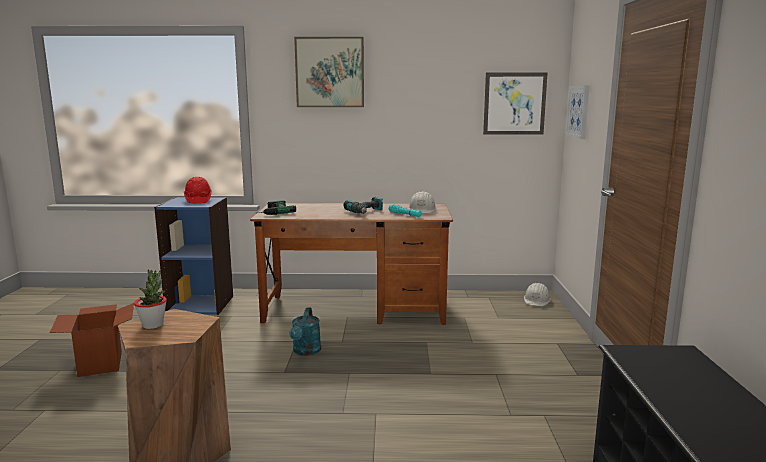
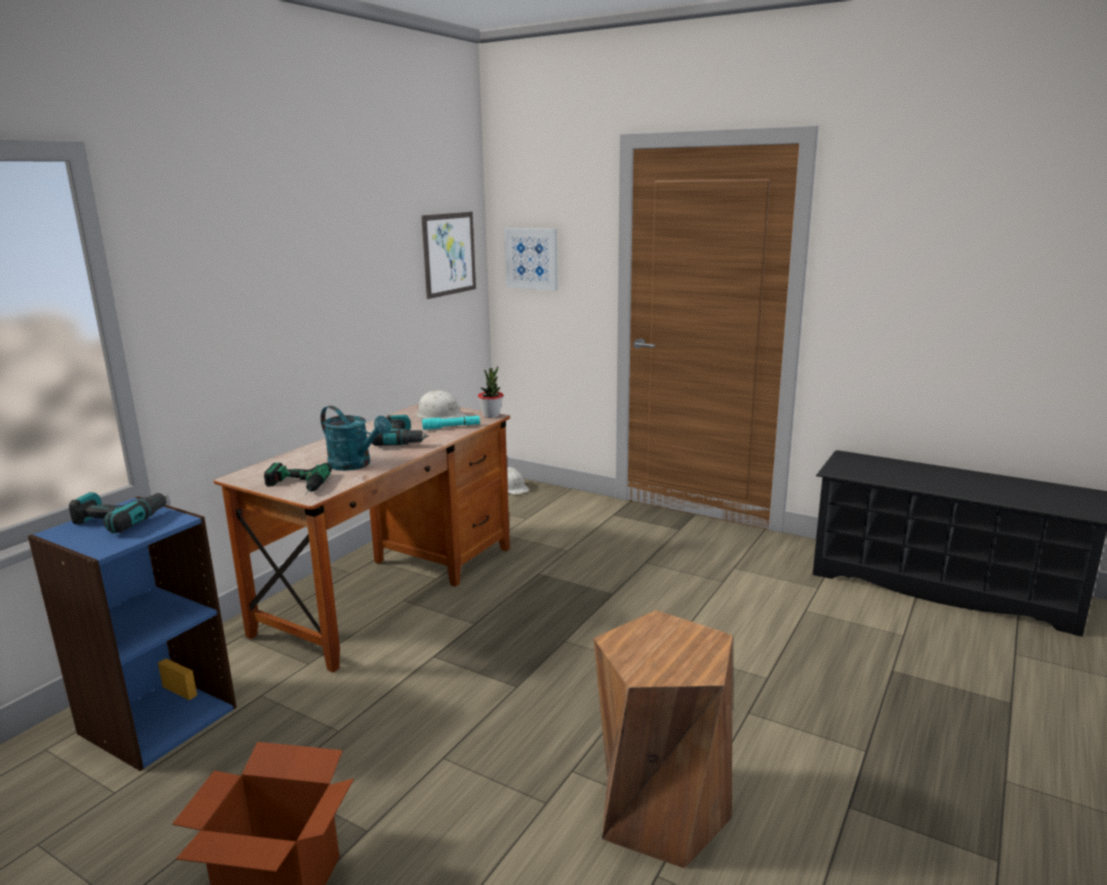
camera: 60 degrees left, 5 degrees up
potted plant [134,269,167,329] -> potted plant moved to [478,366,503,418]
red hard hat [184,177,212,204] -> power drill [69,492,169,533]
turquoise watering can [289,307,321,356] -> turquoise watering can moved to [321,406,391,471]
picture [294,37,364,107] -> none

